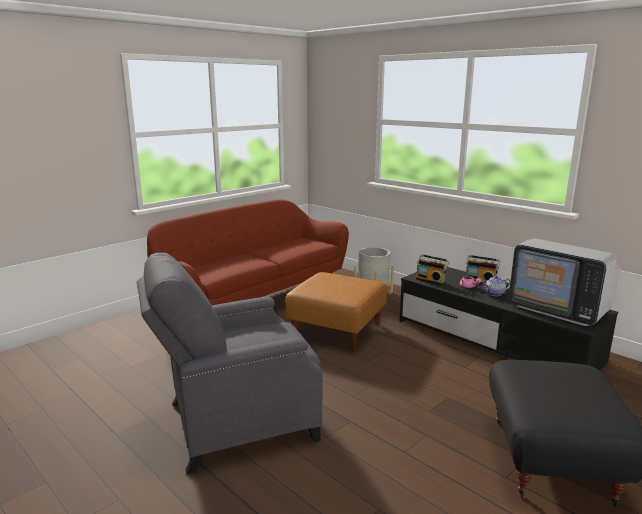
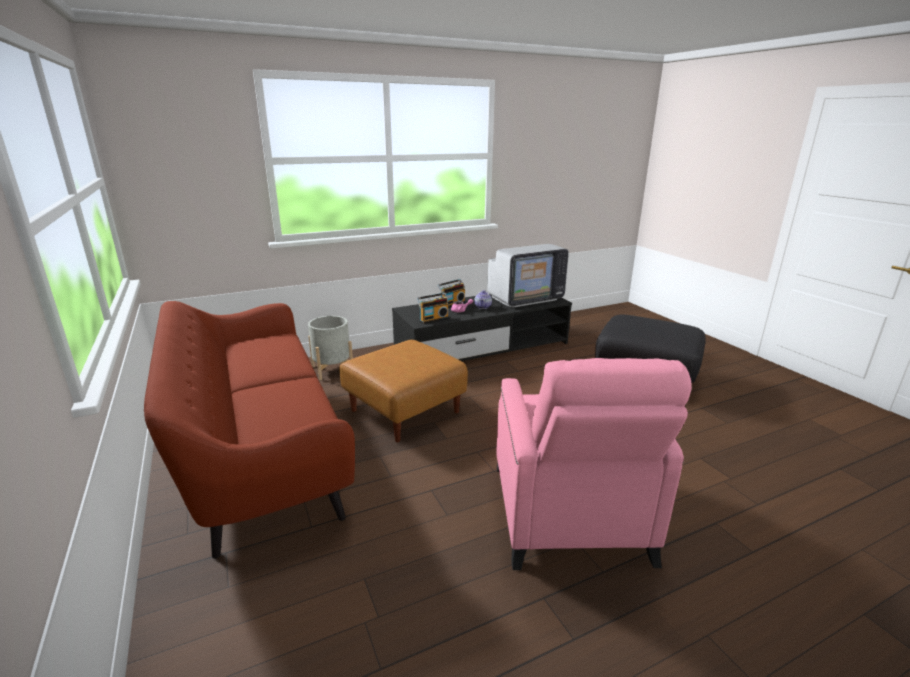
camera: 70 degrees left, 5 degrees up
grey armchair [137,253,323,475] -> pink armchair [496,358,692,570]

